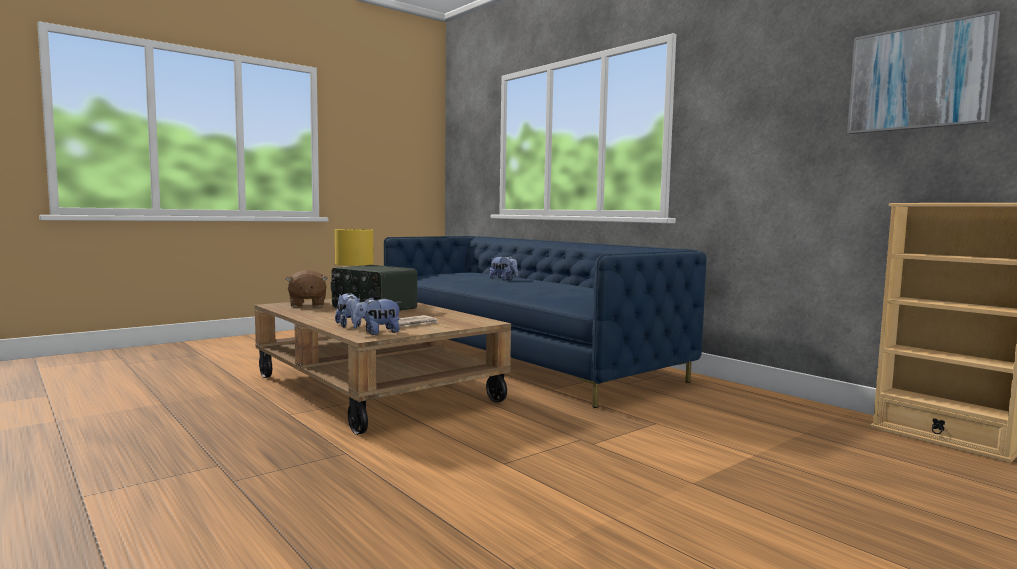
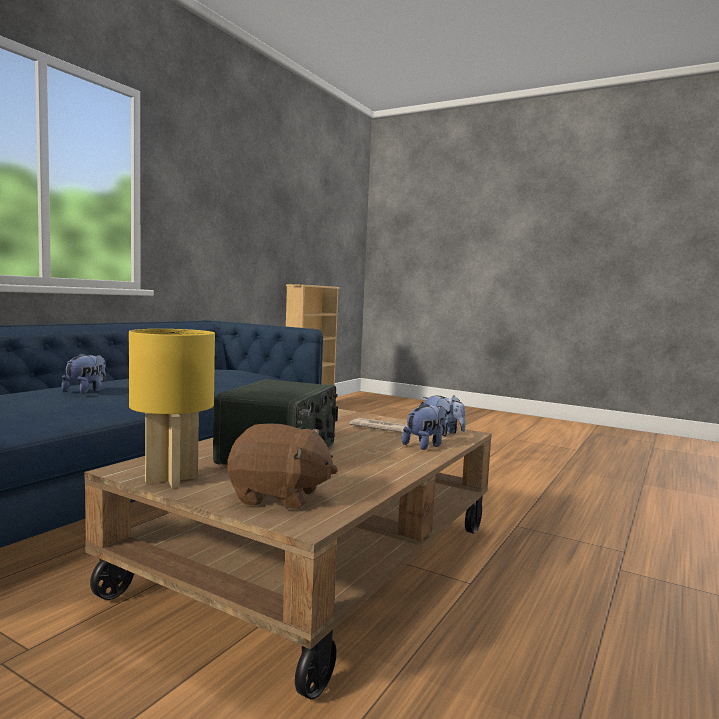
camera: 110 degrees left, 0 degrees up
brown plush toy [285,270,328,307] -> brown plush toy turned 45 degrees clockwise [228,423,338,509]
picture [847,10,1000,134] -> none

